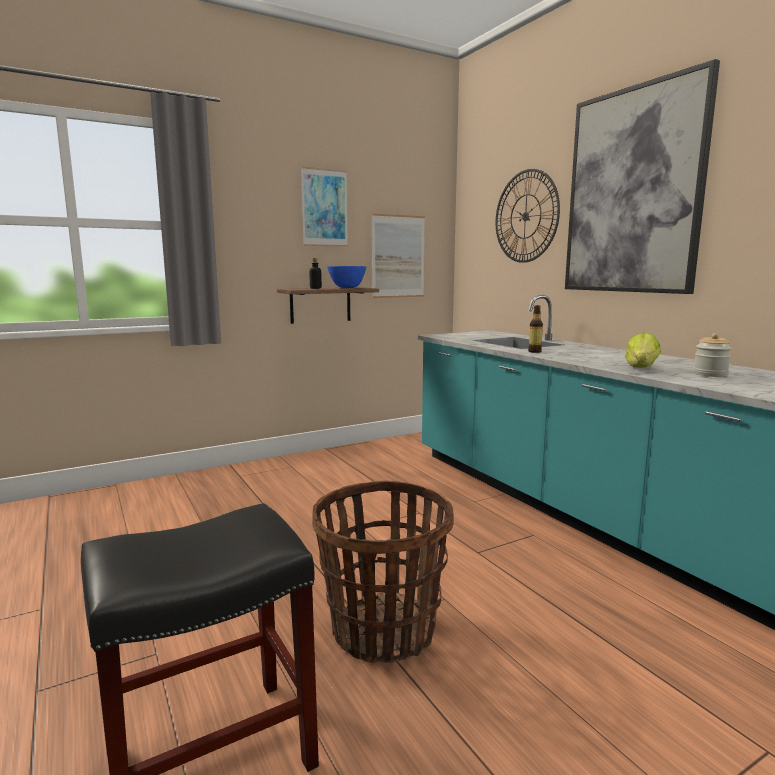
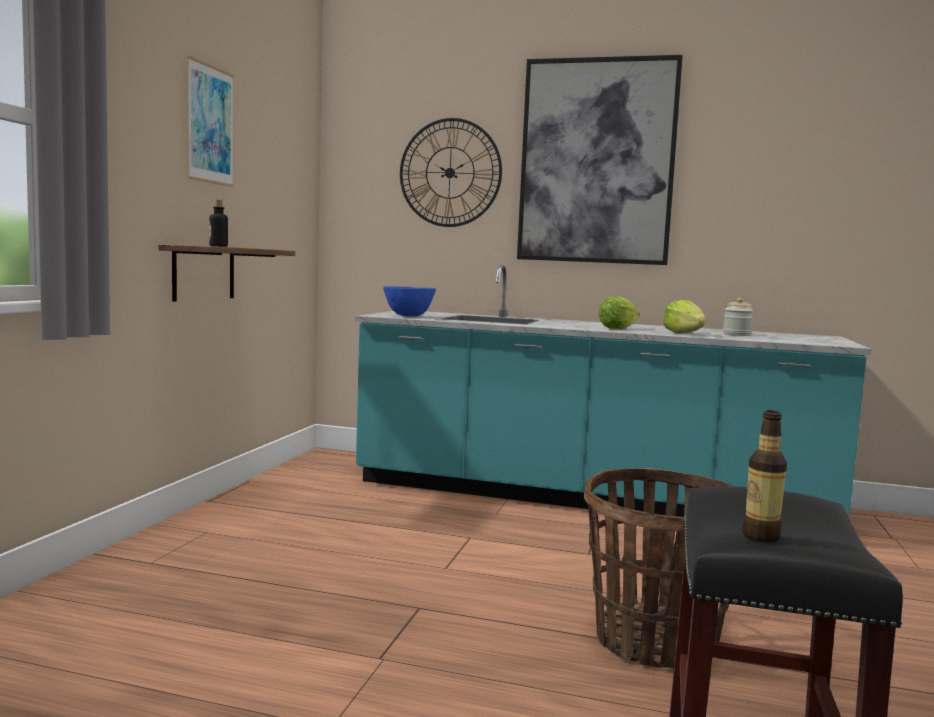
camera: 45 degrees left, 5 degrees down
blue bowl [327,266,366,288] -> blue bowl moved to [383,286,436,316]
picture [371,213,425,298] -> none
bottle [528,305,543,353] -> bottle moved to [742,410,787,543]
none -> lettuce [598,296,640,329]

